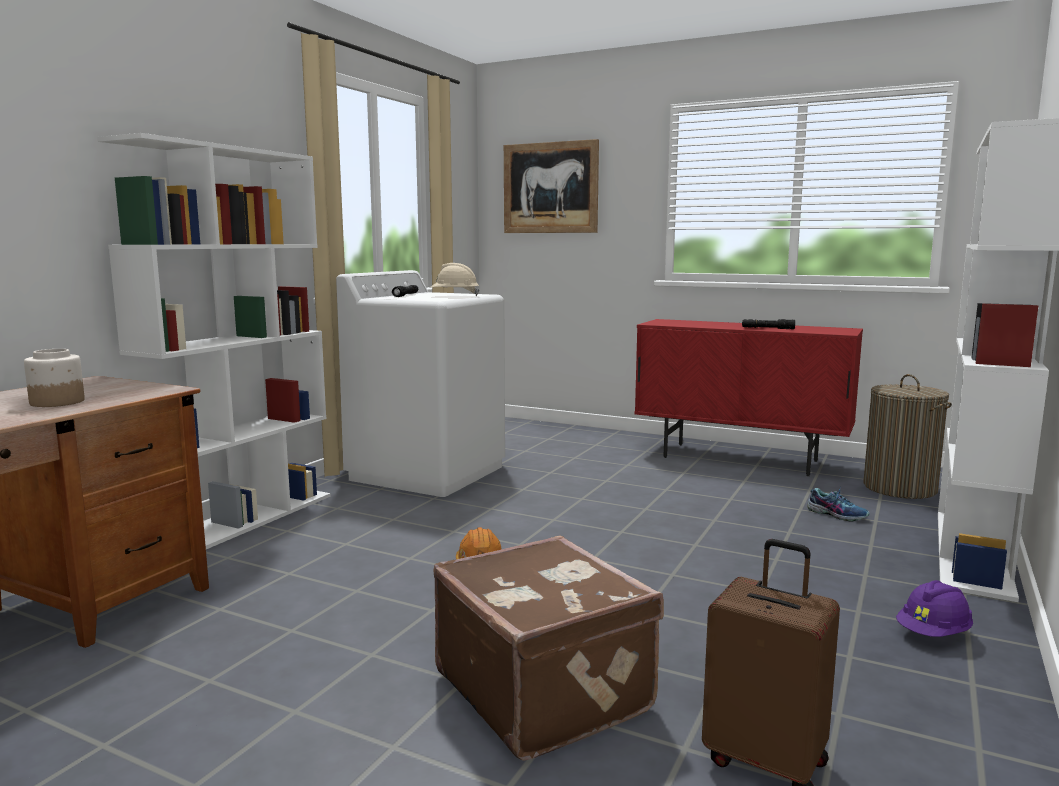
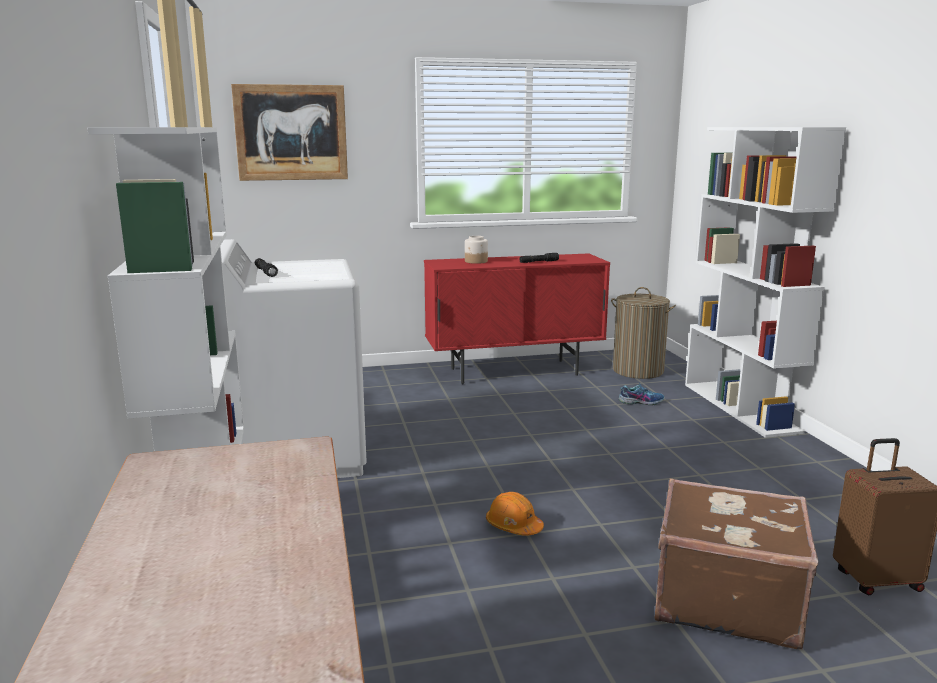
camera: 40 degrees left, 5 degrees up
jar [24,349,85,407] -> jar moved to [465,236,488,264]
beige hard hat [431,263,480,296] -> none
purple hard hat [896,580,973,637] -> none

